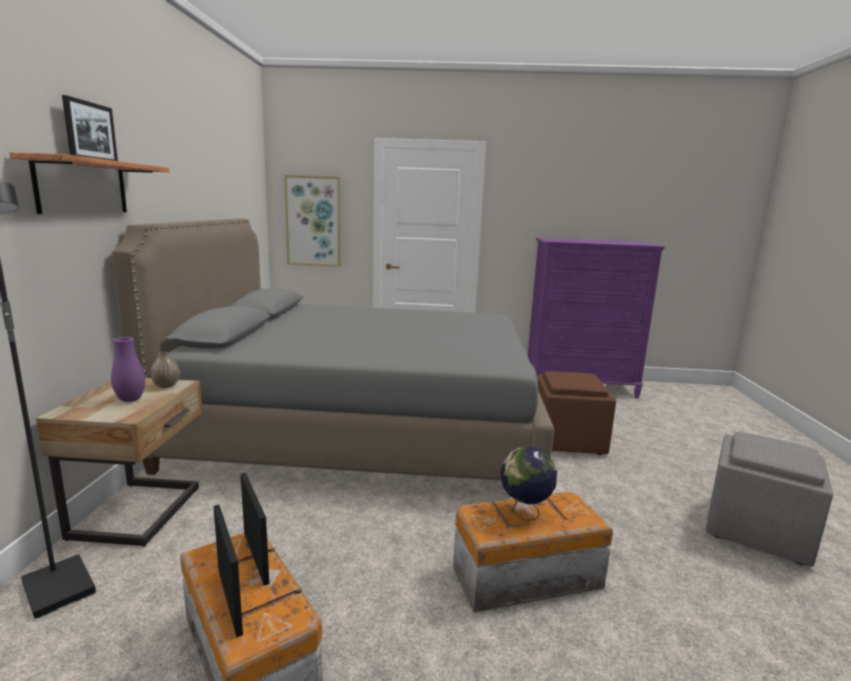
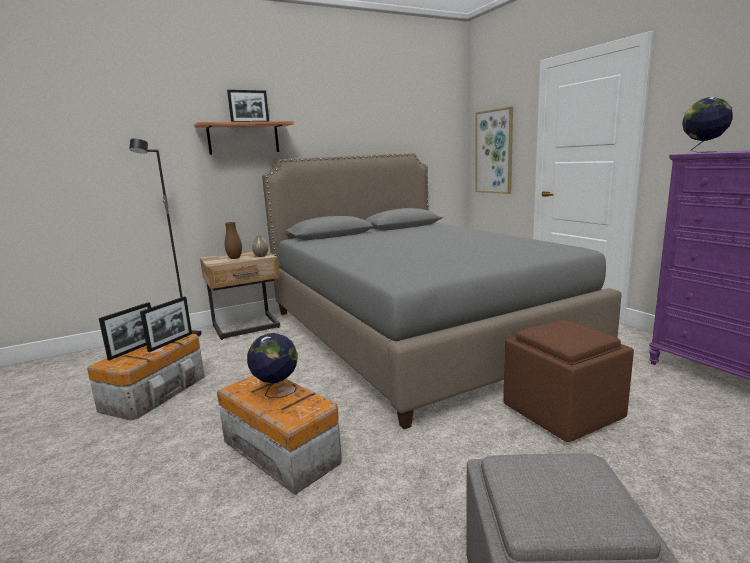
camera: 60 degrees right, 0 degrees up
purple vase [111,337,145,402] -> brown vase [225,222,242,259]
none -> globe [682,97,733,153]

